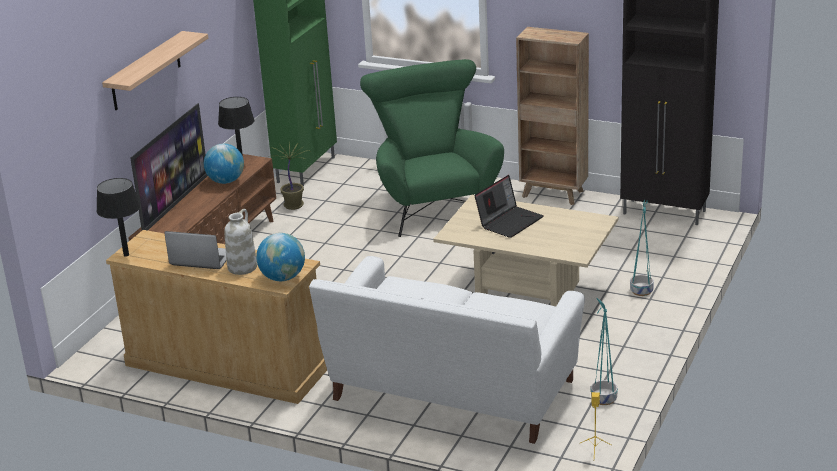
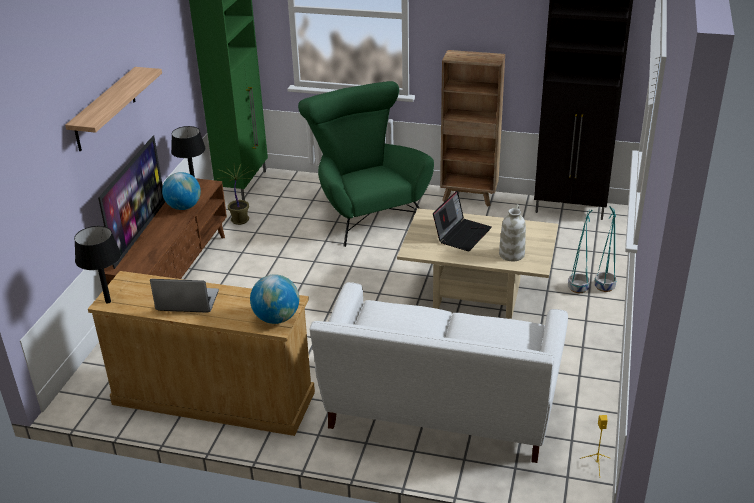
camera: 10 degrees left, 5 degrees up
white vase [224,209,257,275] -> white vase moved to [499,204,526,261]
turquoise planter [591,298,618,405] -> turquoise planter moved to [594,206,617,292]

